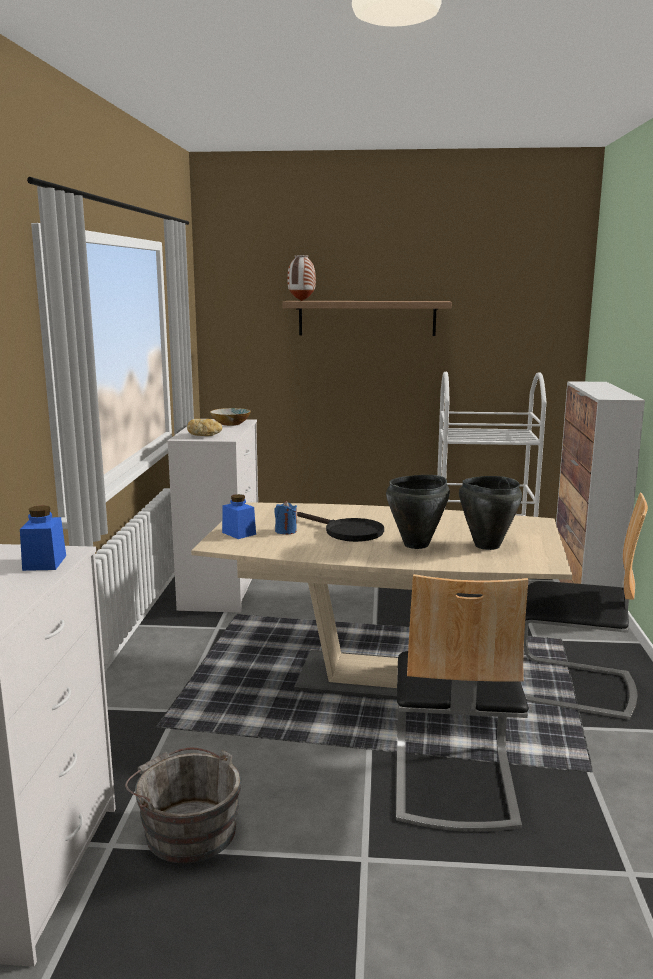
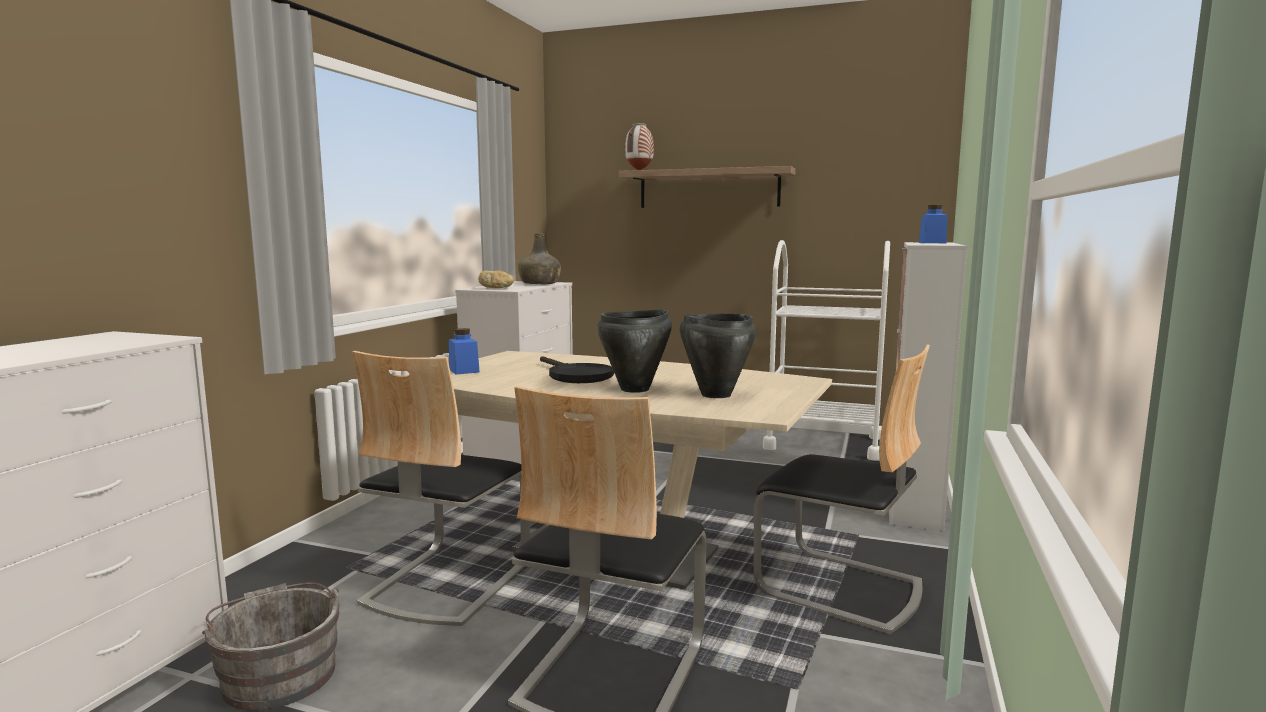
camera: 15 degrees right, 5 degrees down
blue jar [20,505,66,571] -> blue jar moved to [919,205,948,243]
bowl [210,408,251,426] -> green bottle [518,233,561,284]
blue candle [274,501,297,534] -> none
none -> chair [352,351,530,626]

